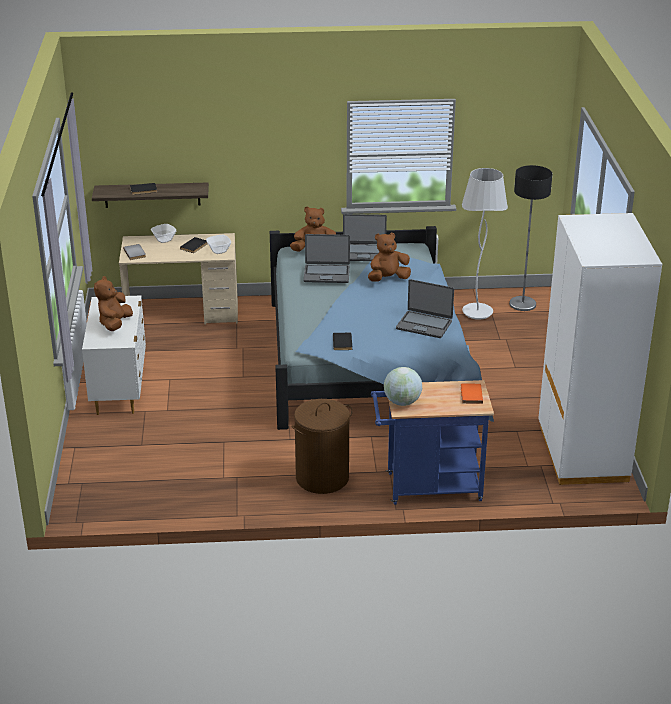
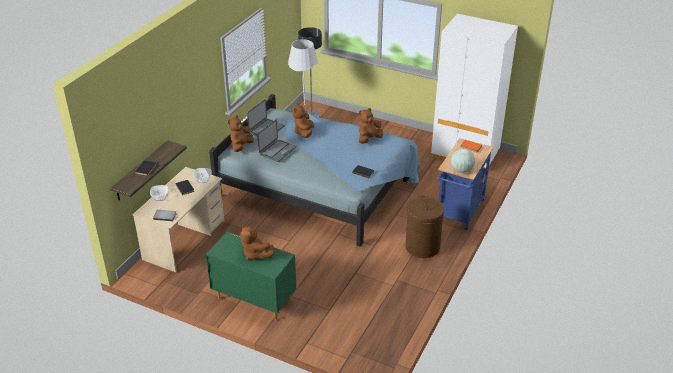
camera: 60 degrees left, 5 degrees up
white dresser [82,295,146,415] -> green dresser [206,232,296,320]
laptop [396,279,454,338] -> brown plush toy [359,108,383,144]

